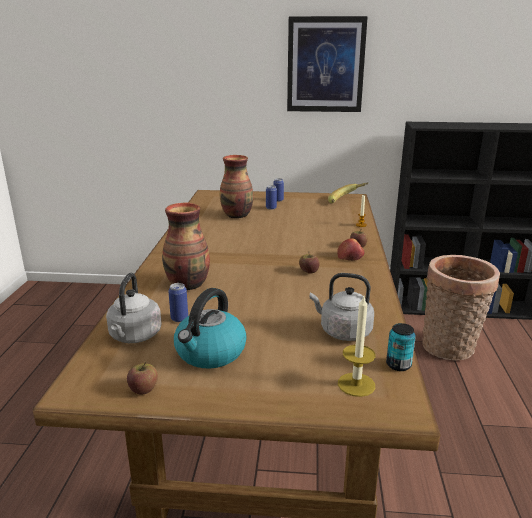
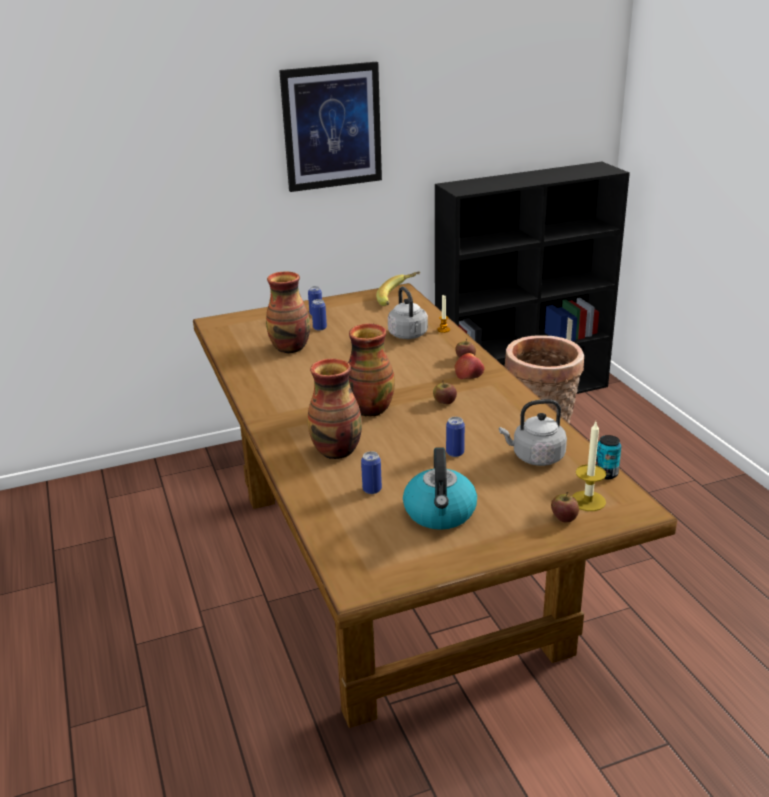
camera: 25 degrees left, 5 degrees up
grey kettle [106,273,162,343] -> grey kettle moved to [388,286,428,339]
apple [127,362,158,395] -> apple moved to [551,492,579,522]
none -> vase [348,323,395,417]
none -> can [446,417,465,457]

